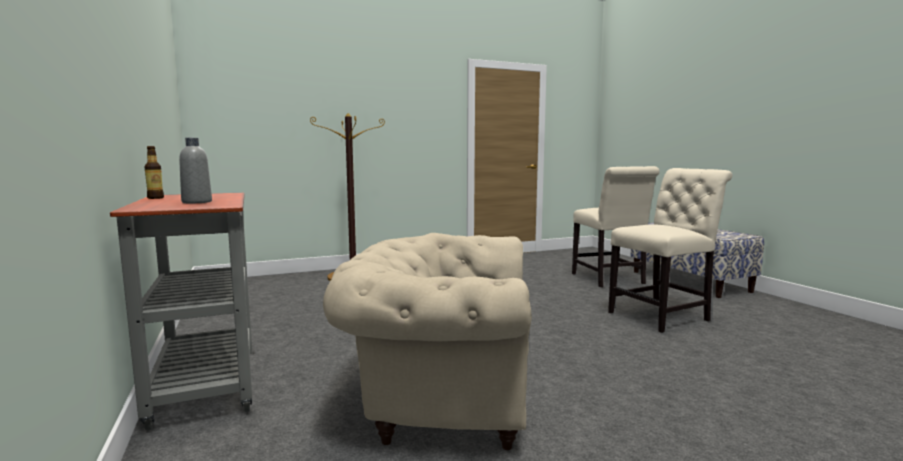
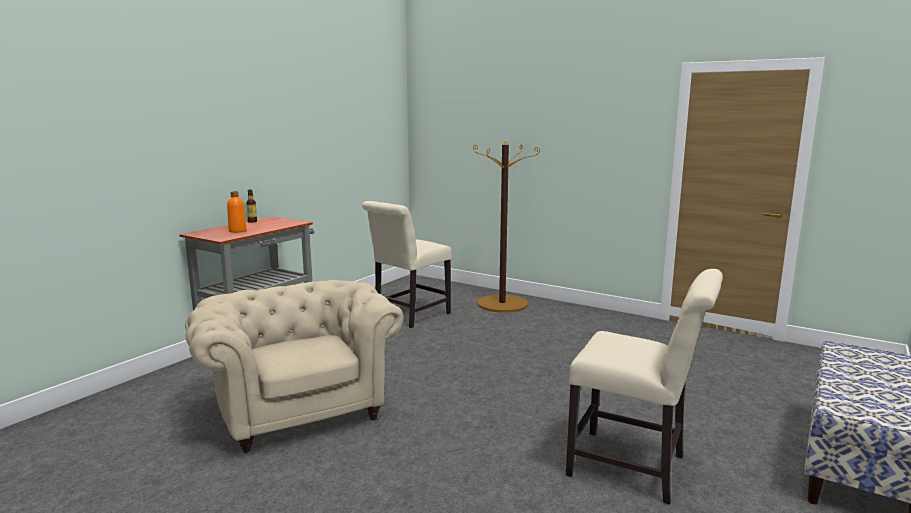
camera: 55 degrees right, 5 degrees up
grey bottle [179,138,212,203] -> orange bottle [227,191,247,233]
beige chair [572,166,660,287] -> beige chair moved to [362,201,452,328]

